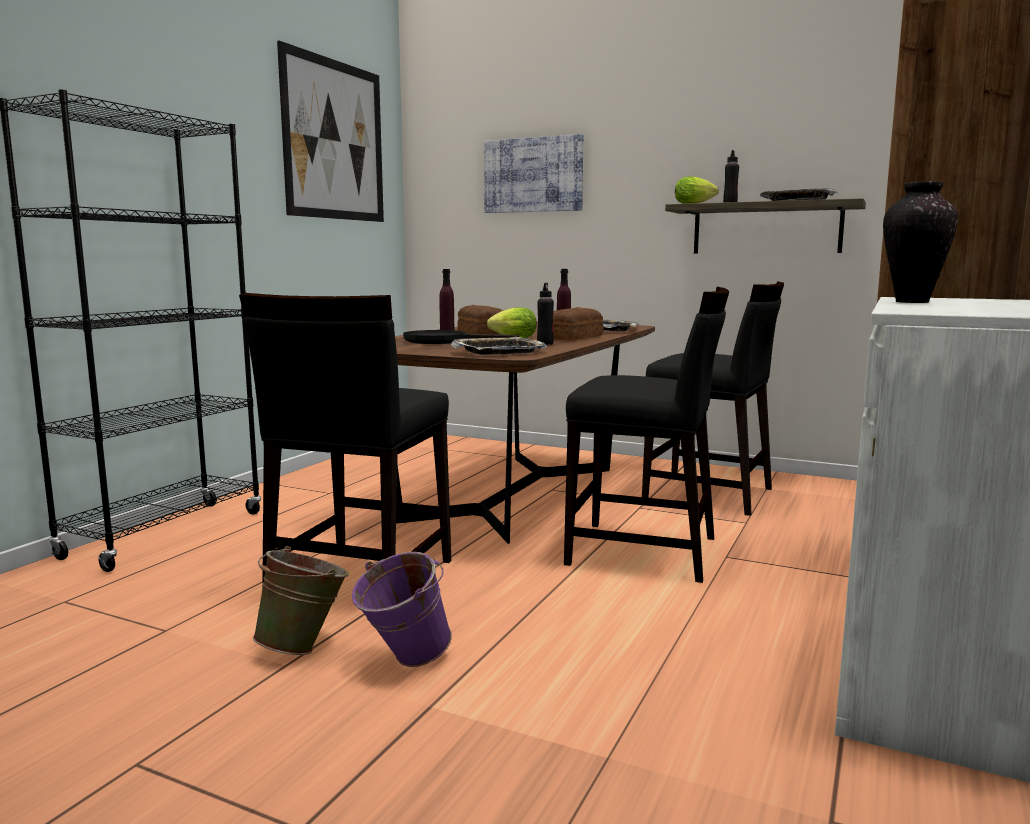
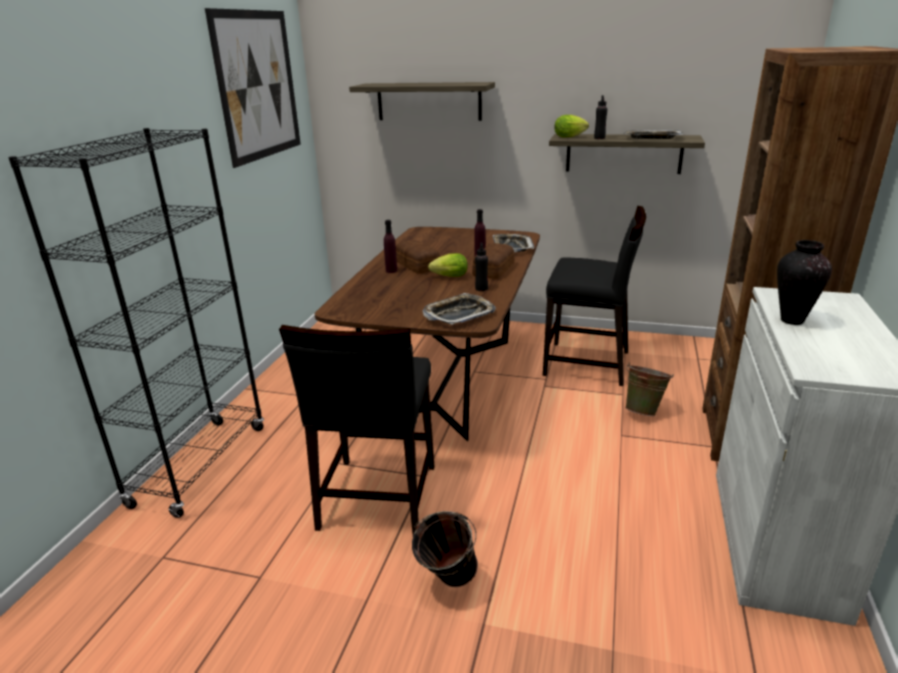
camera: 10 degrees left, 15 degrees up
green bucket [253,546,349,655] -> green bucket moved to [625,362,674,416]
purple bucket [352,552,452,667] -> black bucket [412,511,478,587]
black frying pan [403,330,519,344] -> none
picture [484,134,583,213] -> shelf [349,82,495,121]
black chair [564,287,729,583] -> none

